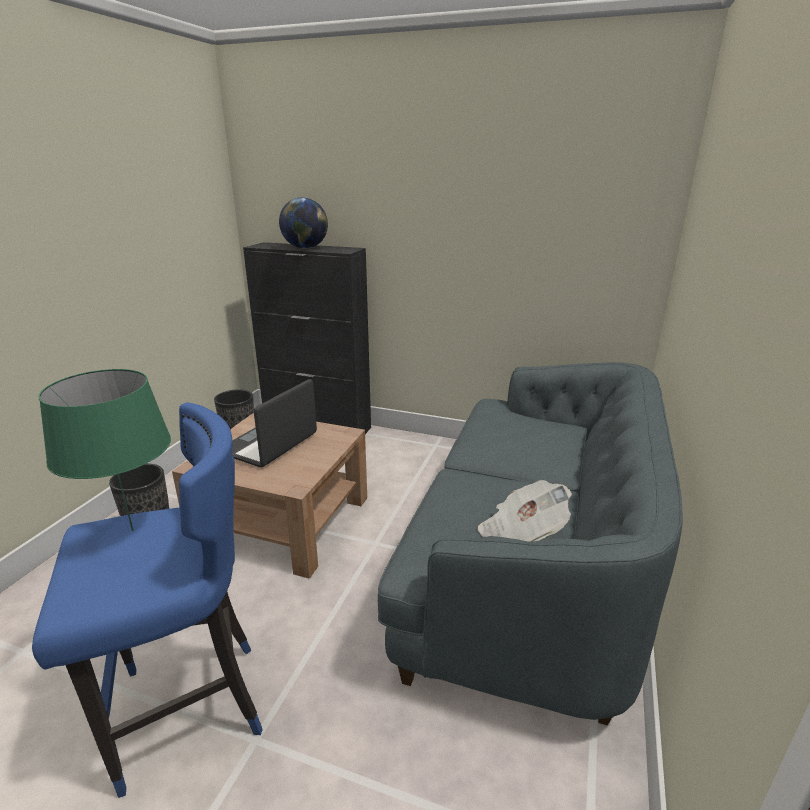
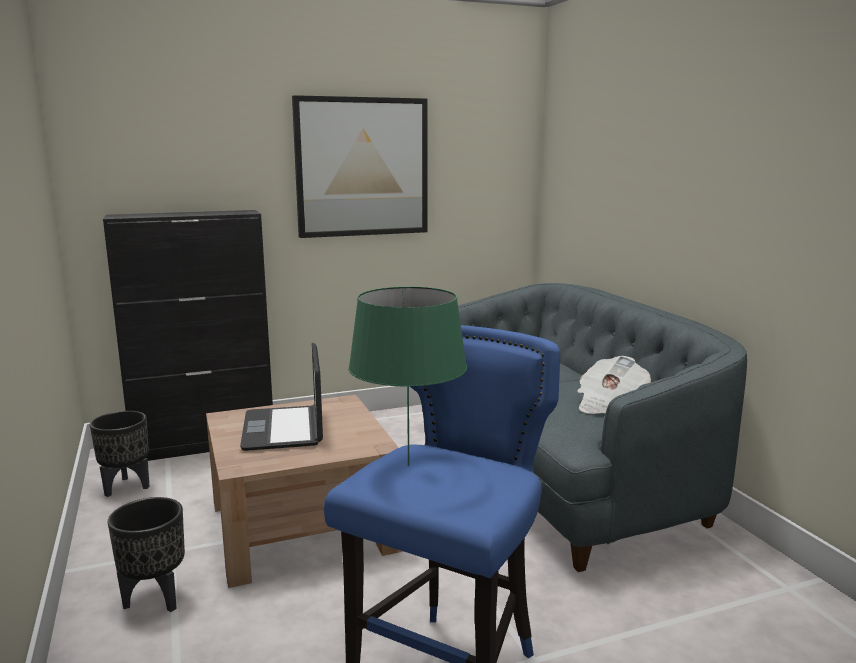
camera: 40 degrees left, 10 degrees down
globe [279,197,328,249] -> none
none -> picture [292,95,427,238]

